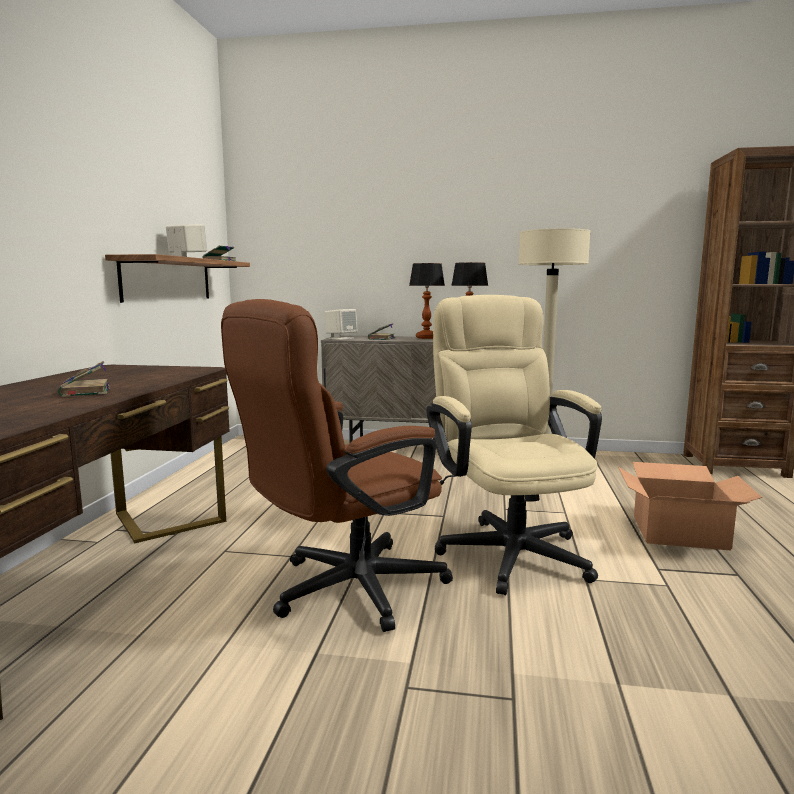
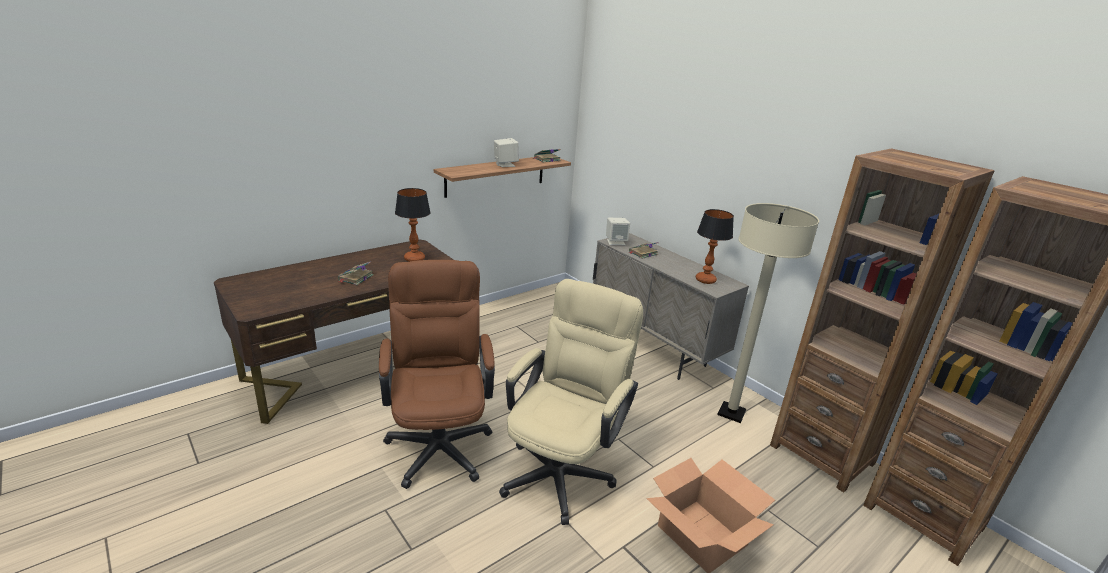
camera: 40 degrees right, 15 degrees up
brown office chair [221,299,453,632] -> brown office chair turned 75 degrees clockwise [379,260,495,489]
table lamp [409,263,445,339] -> table lamp moved to [395,188,431,262]
none -> brown bookcase [770,148,994,492]

